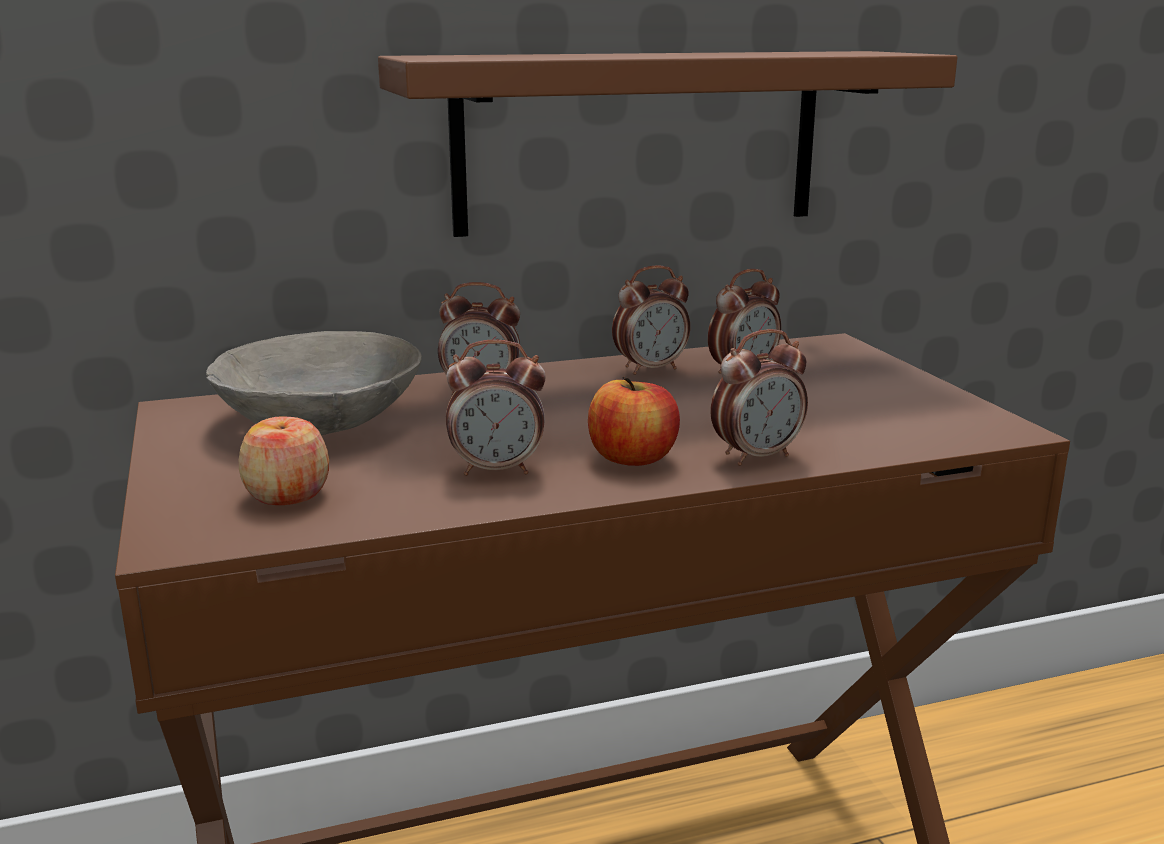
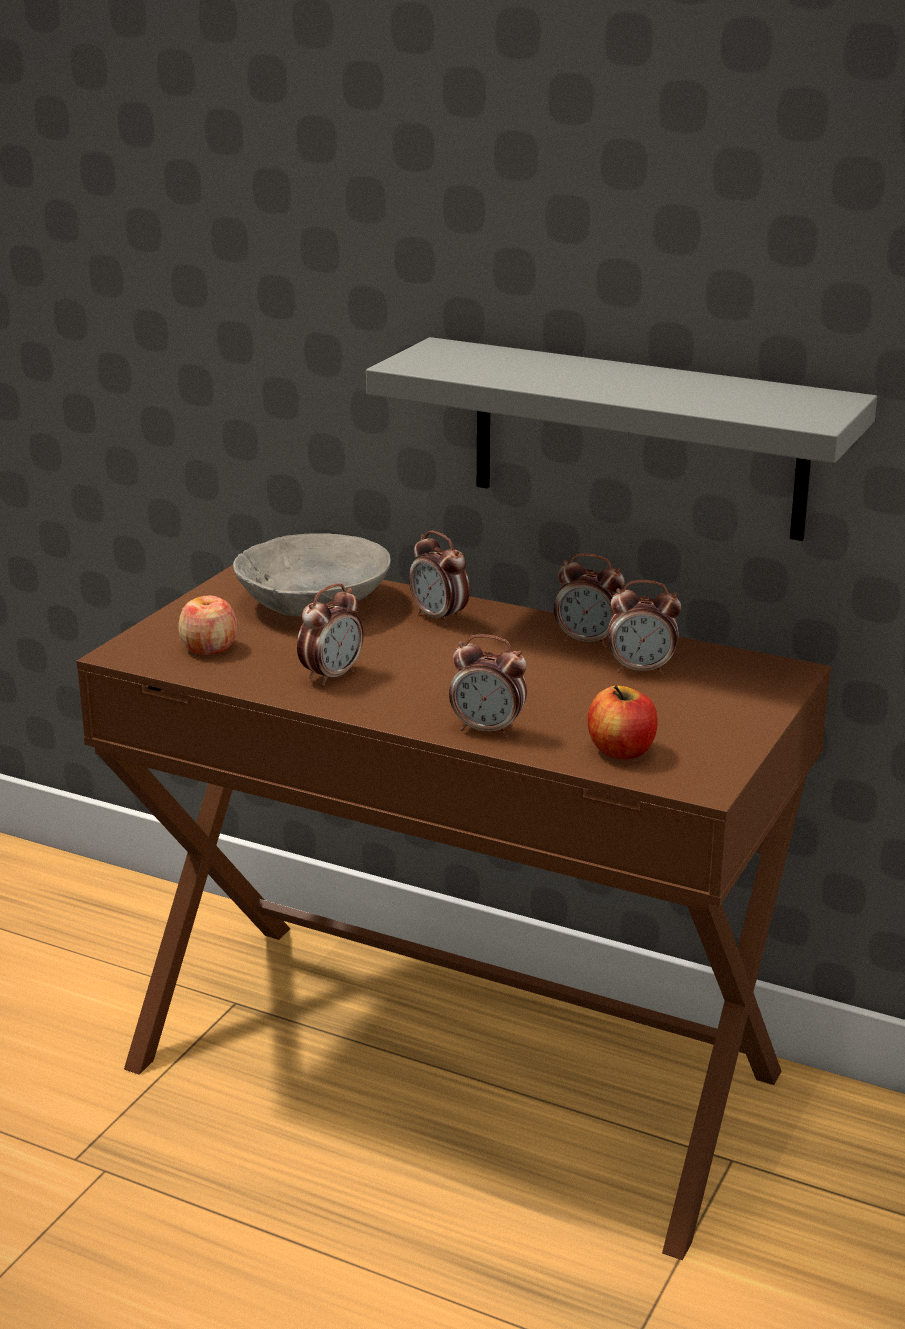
camera: 45 degrees right, 5 degrees up
brown shelf [378,51,958,237] -> grey shelf [366,337,877,541]
alarm clock [446,340,546,476] -> alarm clock turned 90 degrees counterclockwise [297,583,364,686]
apple [588,376,680,466] -> apple moved to [588,686,658,759]

